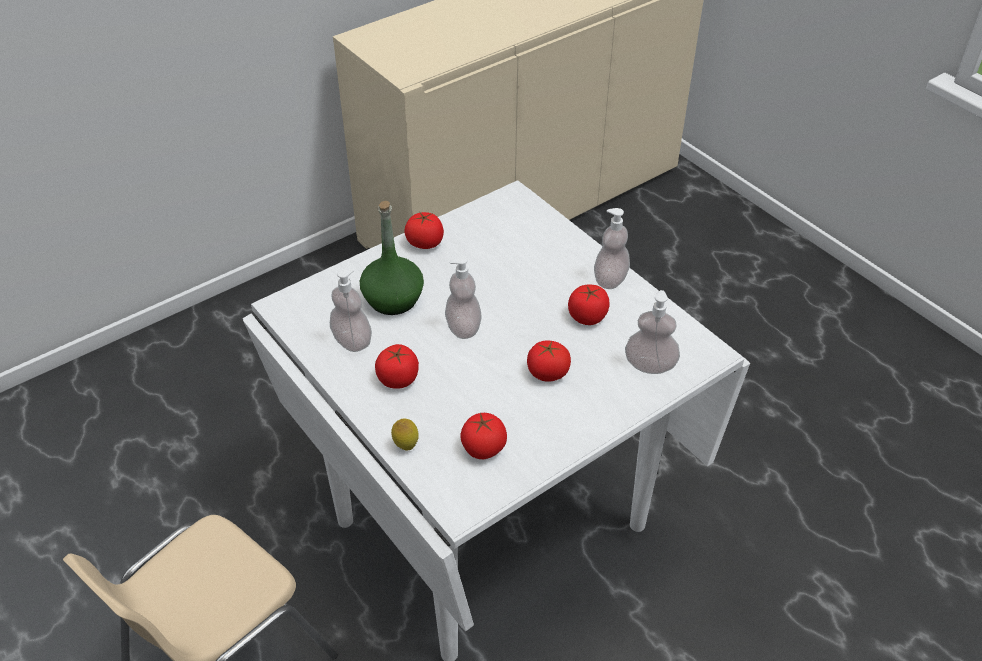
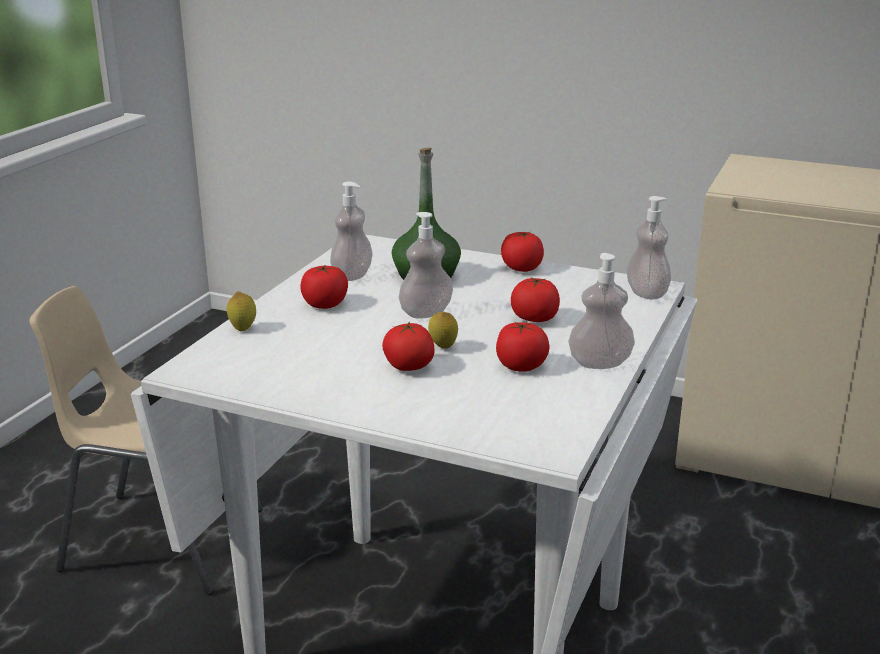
camera: 60 degrees right, 20 degrees down
tomato [460,413,507,459] -> tomato moved to [511,277,560,322]
soap dispenser [625,290,680,374] -> soap dispenser moved to [627,196,671,300]
none -> lemon [428,312,458,349]

